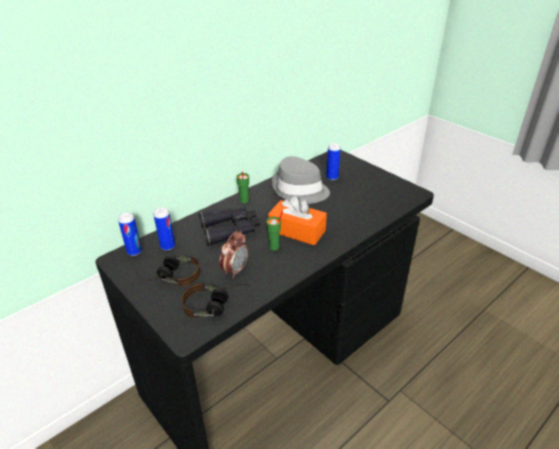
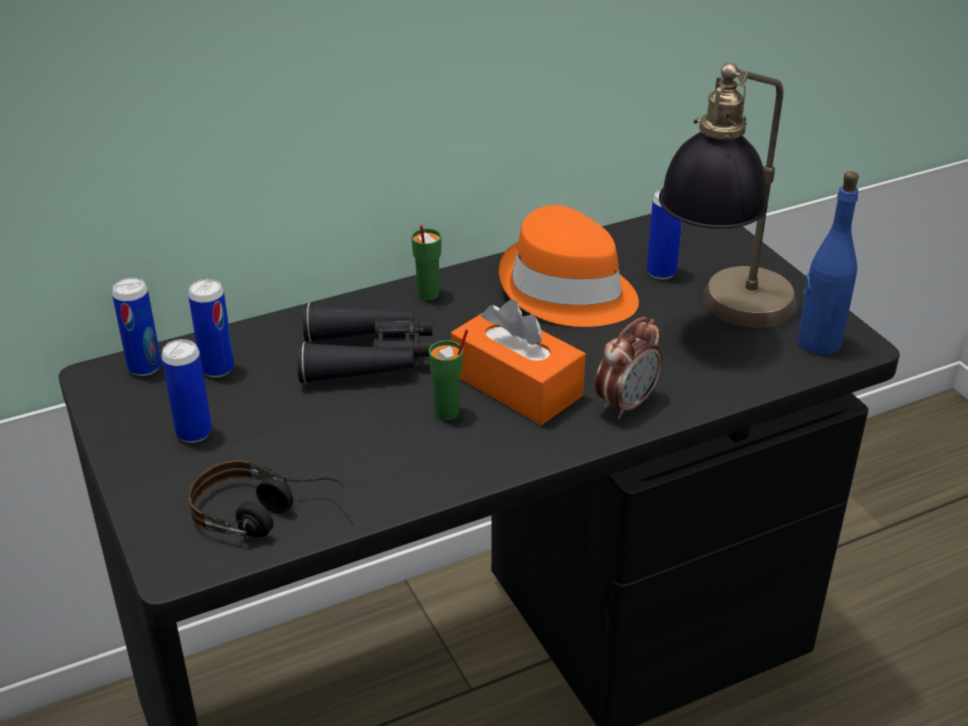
camera: 15 degrees right, 0 degrees up
headphones [132,256,200,286] -> can [162,339,212,443]
alarm clock [220,231,248,278] -> alarm clock moved to [595,317,662,419]
grey hat [271,156,330,204] -> orange hat [499,205,639,327]
none -> table lamp [659,63,797,328]
none -> blue bottle [797,171,859,355]

